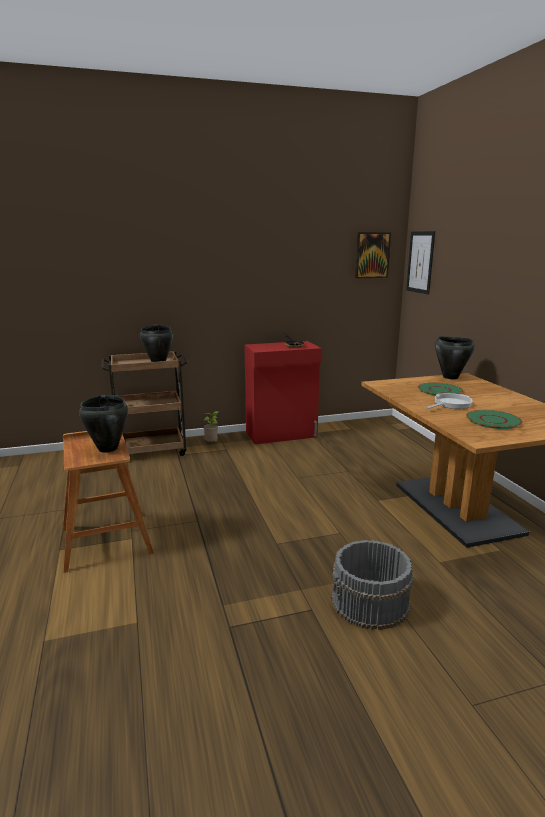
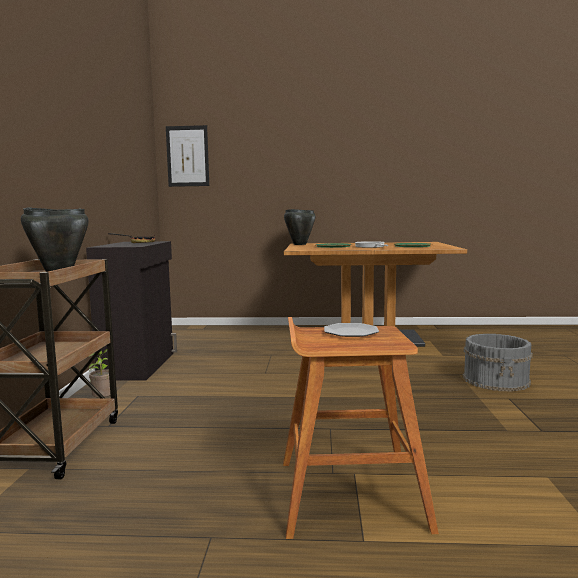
camera: 70 degrees left, 10 degrees down
black cooking pot [79,395,128,453] -> plate [324,323,379,337]
red cabinet [244,341,322,444] -> black cabinet [86,241,177,381]
picture [355,232,391,279] -> none

